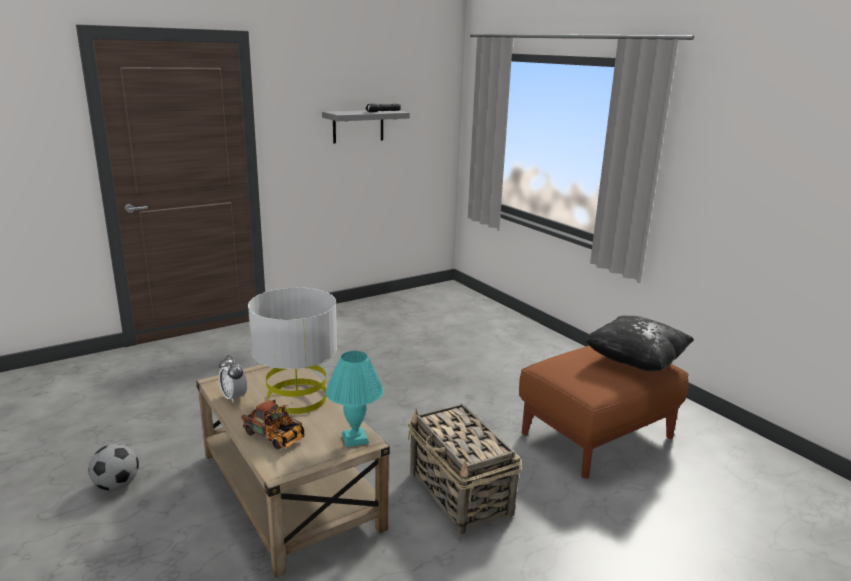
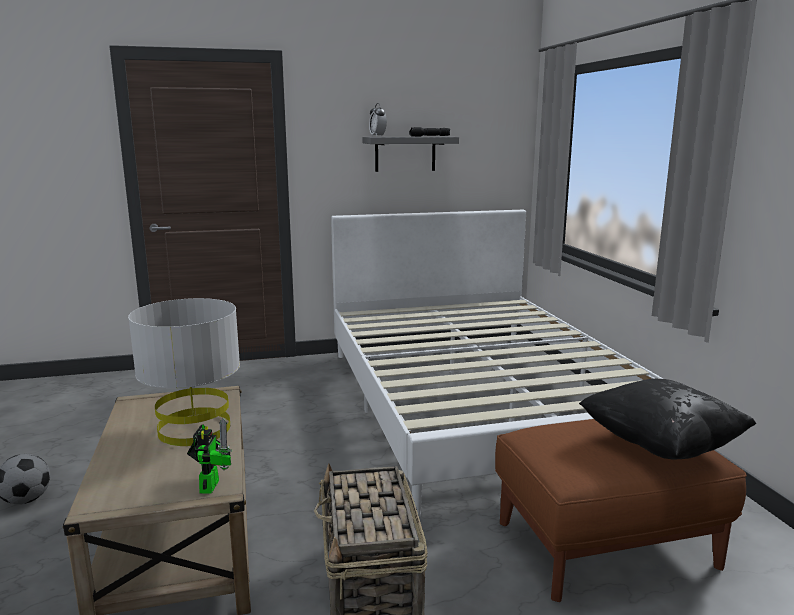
camera: 20 degrees right, 5 degrees down
alarm clock [219,355,247,403] -> alarm clock moved to [369,103,387,137]
toy truck [241,399,305,449] -> none
turquoise table lamp [326,351,383,447] -> toy robot [187,418,232,494]
none -> white bed [331,210,663,517]

